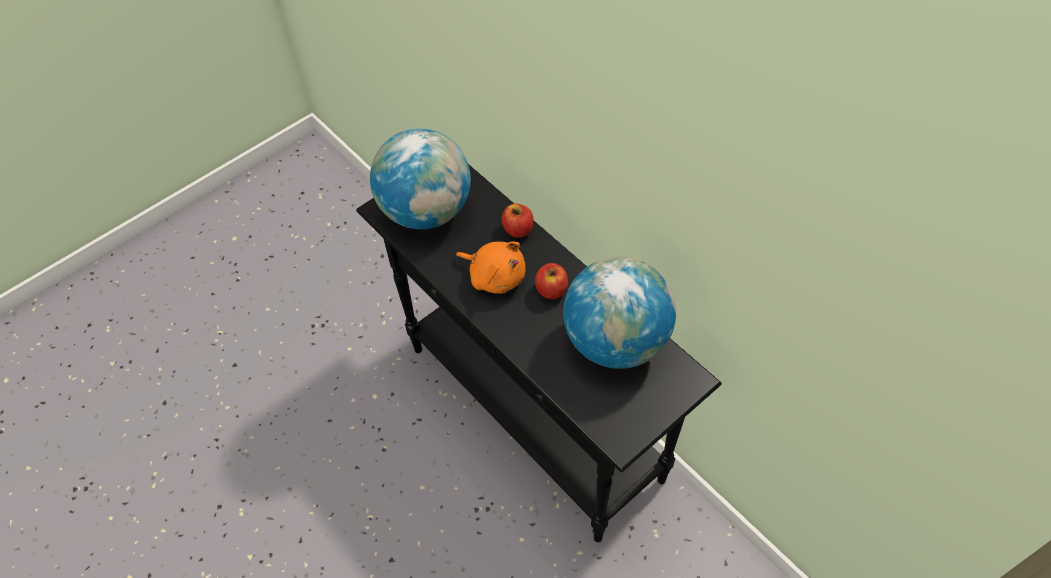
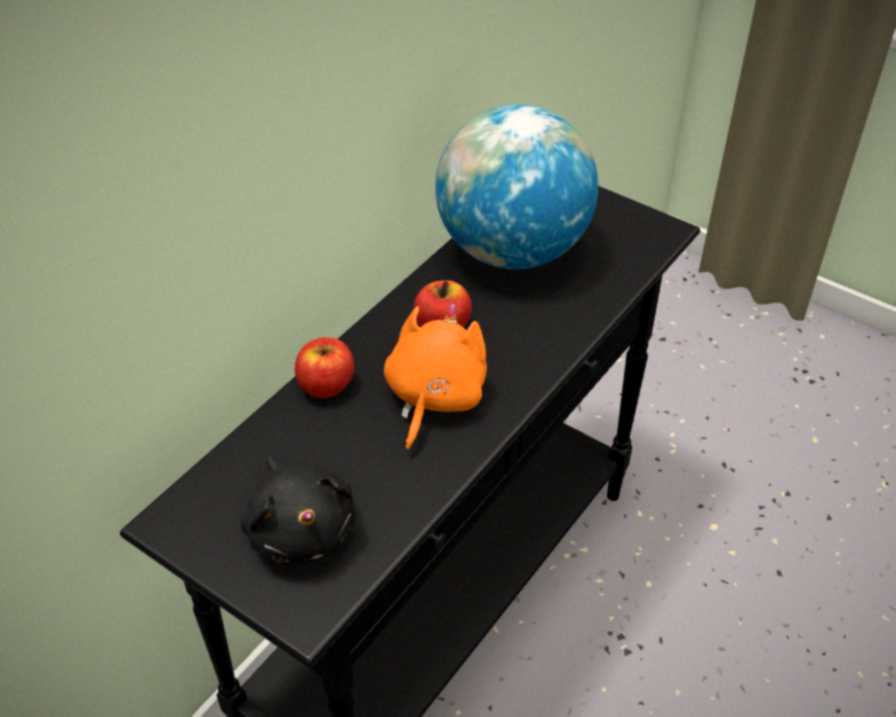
camera: 105 degrees left, 10 degrees down
globe [370,129,471,229] -> black plush toy [240,455,356,564]

